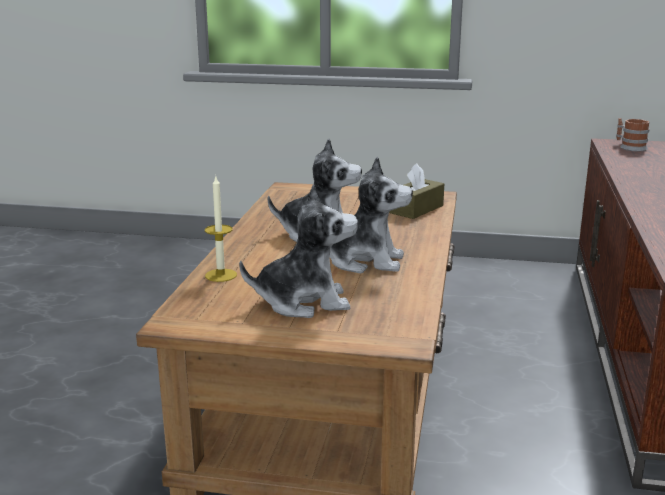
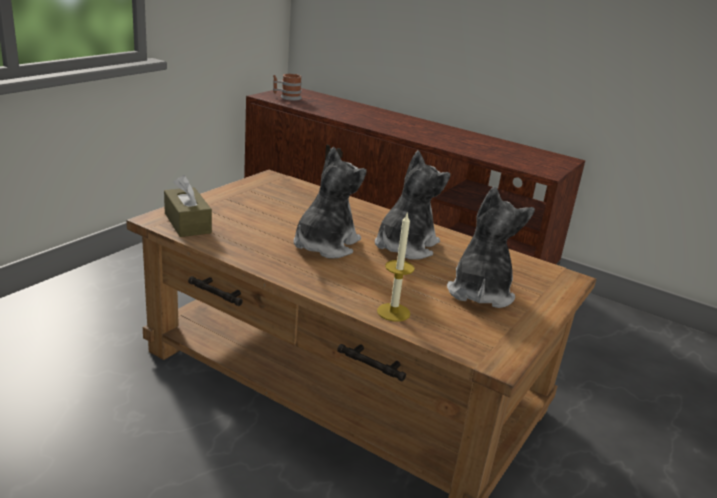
camera: 70 degrees left, 5 degrees up
brown tissue box [389,163,444,219] -> brown tissue box moved to [164,175,212,237]

